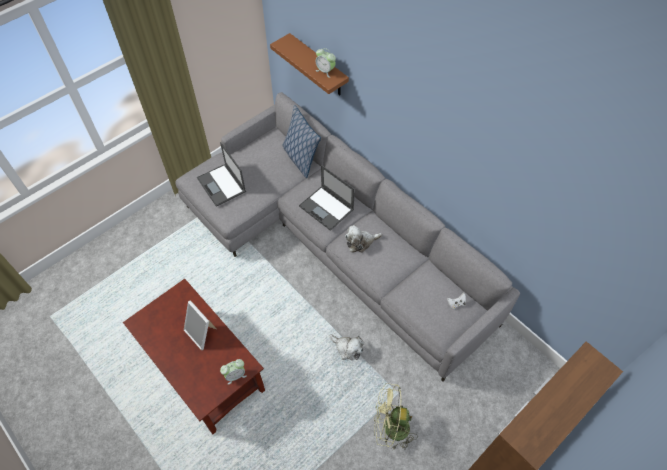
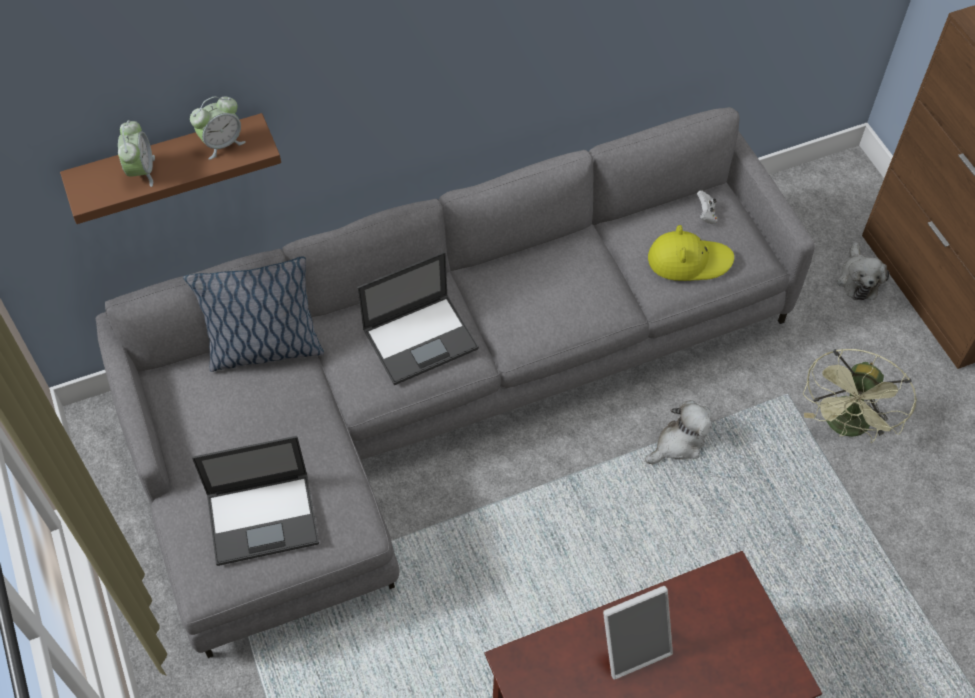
camera: 70 degrees left, 0 degrees up
alarm clock [220,359,247,384] -> alarm clock moved to [118,120,155,187]
plush toy [345,225,383,253] -> plush toy moved to [837,242,889,300]
none -> yellow hat [648,225,734,281]

